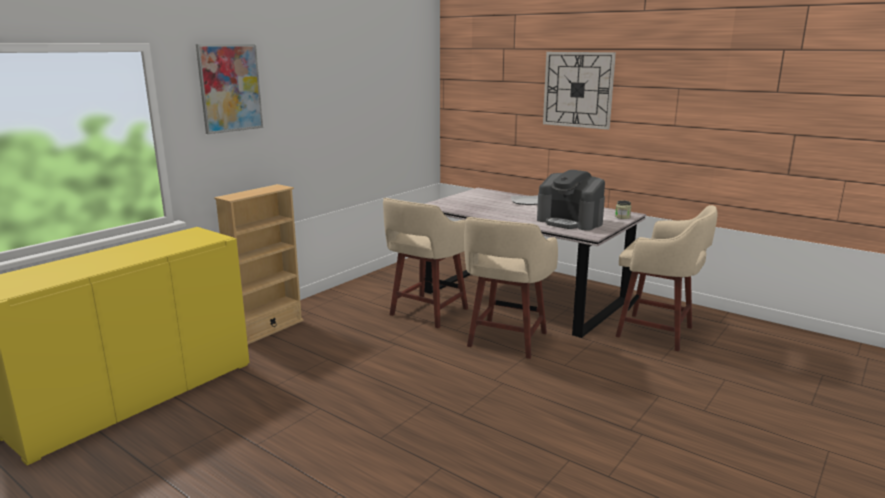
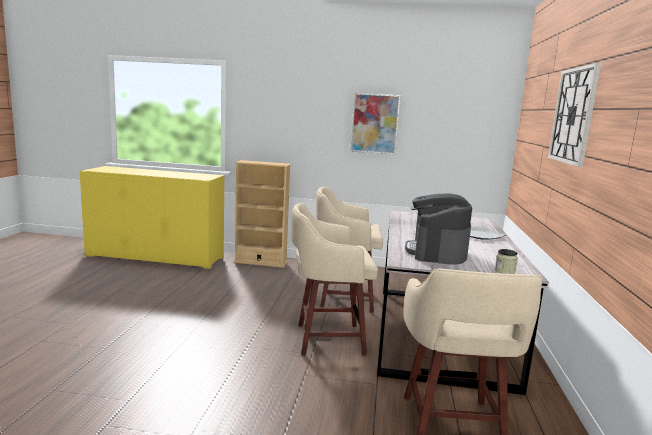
camera: 60 degrees right, 5 degrees down
picture [196,44,263,134] -> picture moved to [350,93,400,155]

